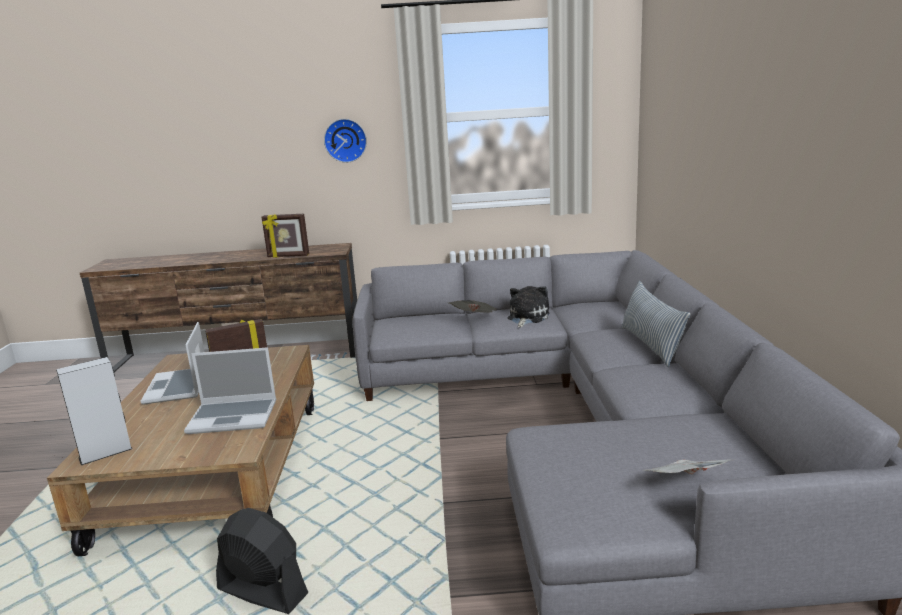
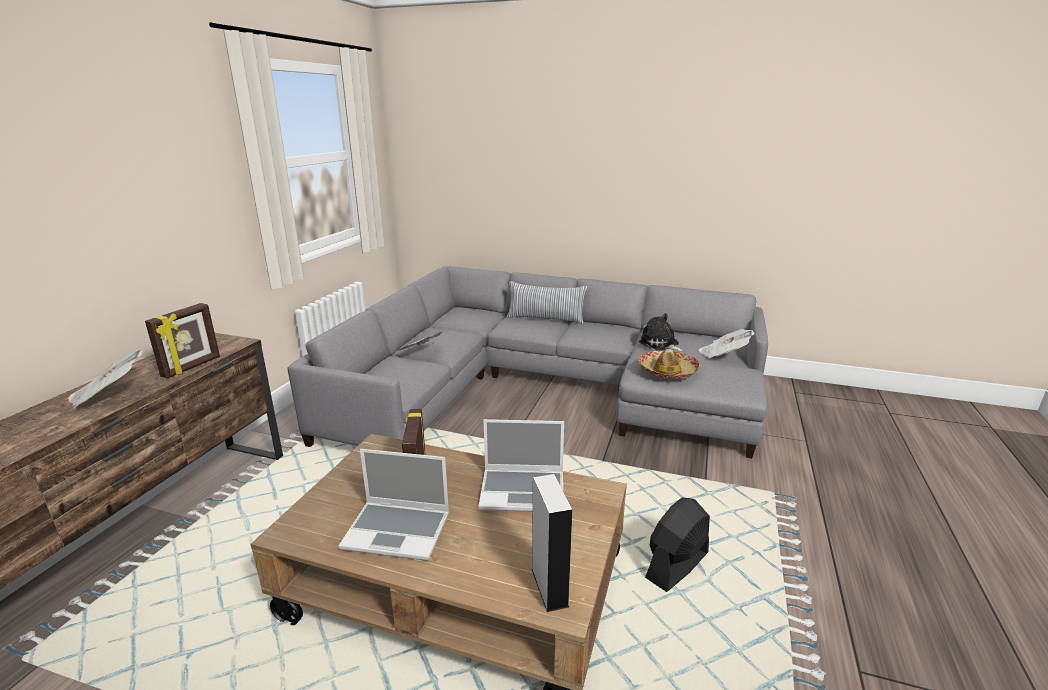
camera: 70 degrees left, 5 degrees up
laptop [184,347,276,434] -> laptop turned 75 degrees clockwise [478,419,564,512]
wall clock [324,119,367,163] -> none
plush toy [508,286,550,328] -> plush toy moved to [639,313,684,351]
none -> newspaper [68,349,143,408]
none -> hat [637,349,700,379]

